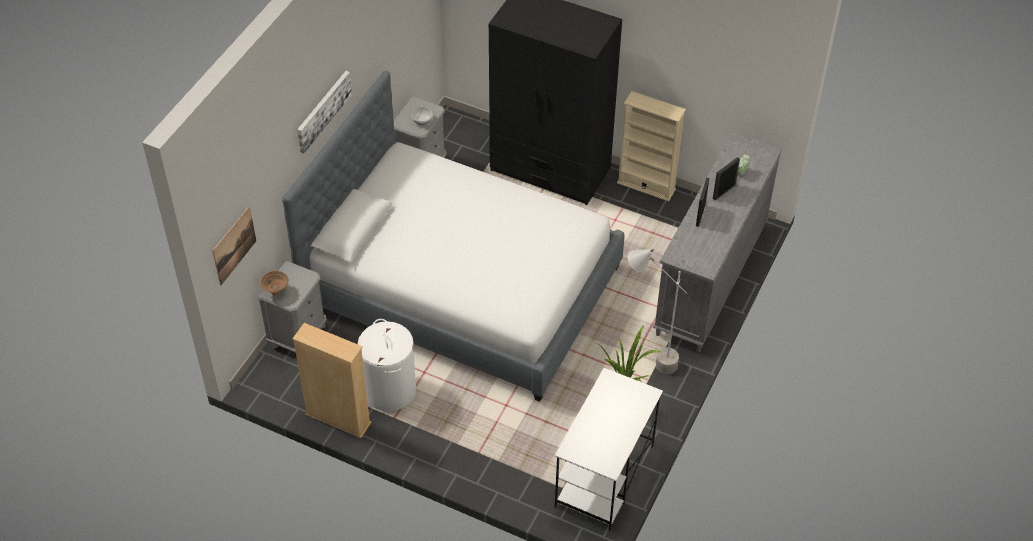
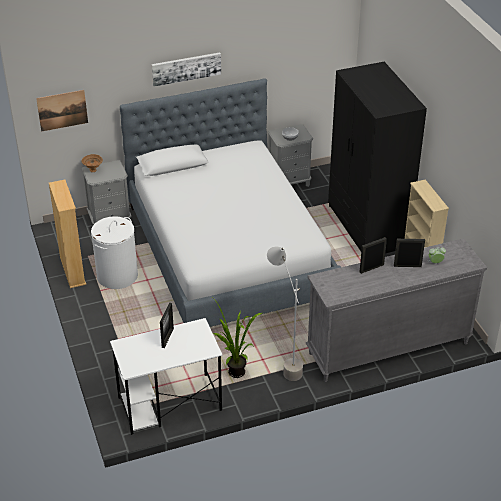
camera: 45 degrees right, 10 degrees down
none -> picture frame [160,303,174,348]

